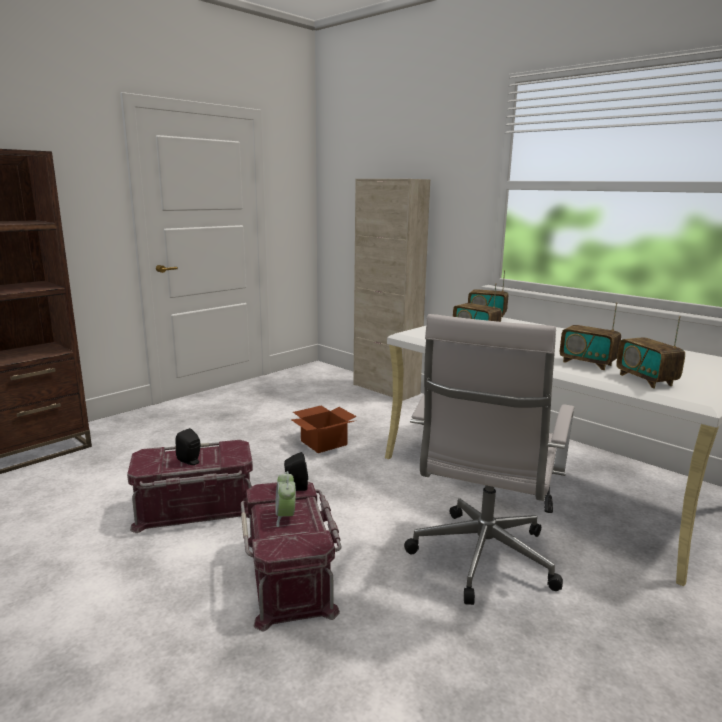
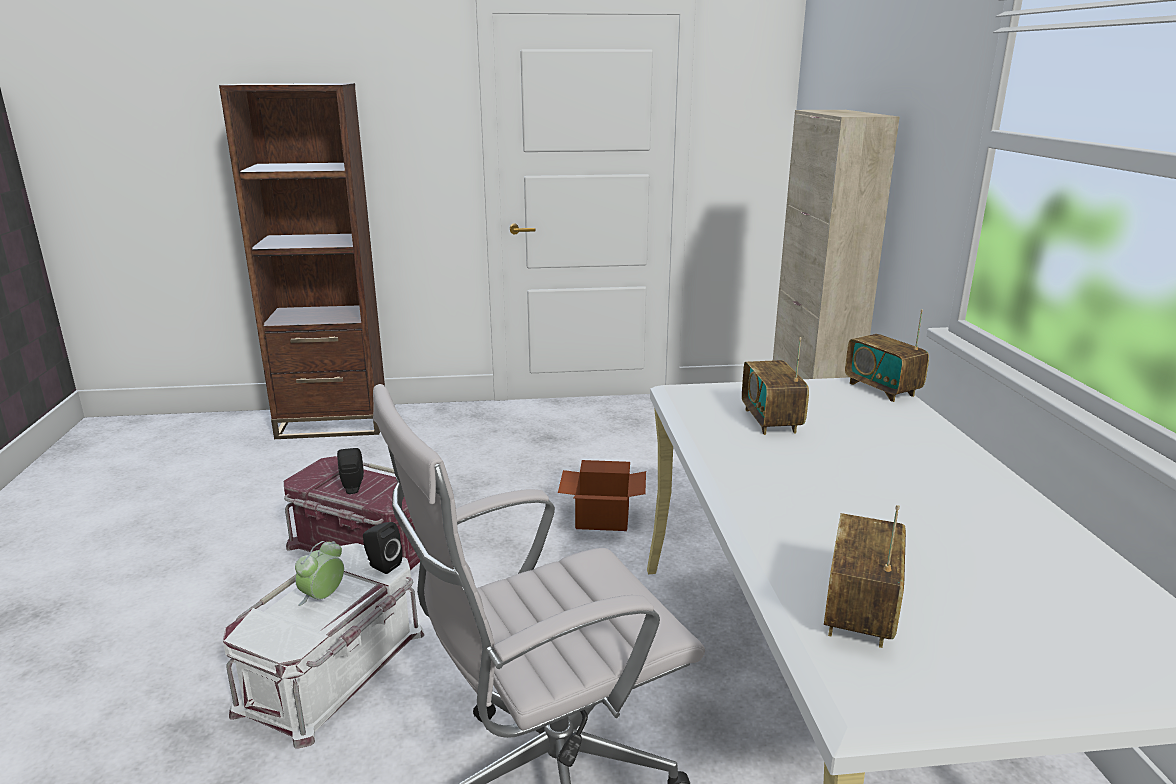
camera: 40 degrees right, 5 degrees up
red storage box [241,482,342,631] -> white storage box [223,543,424,749]
radio [560,303,621,370] -> none

